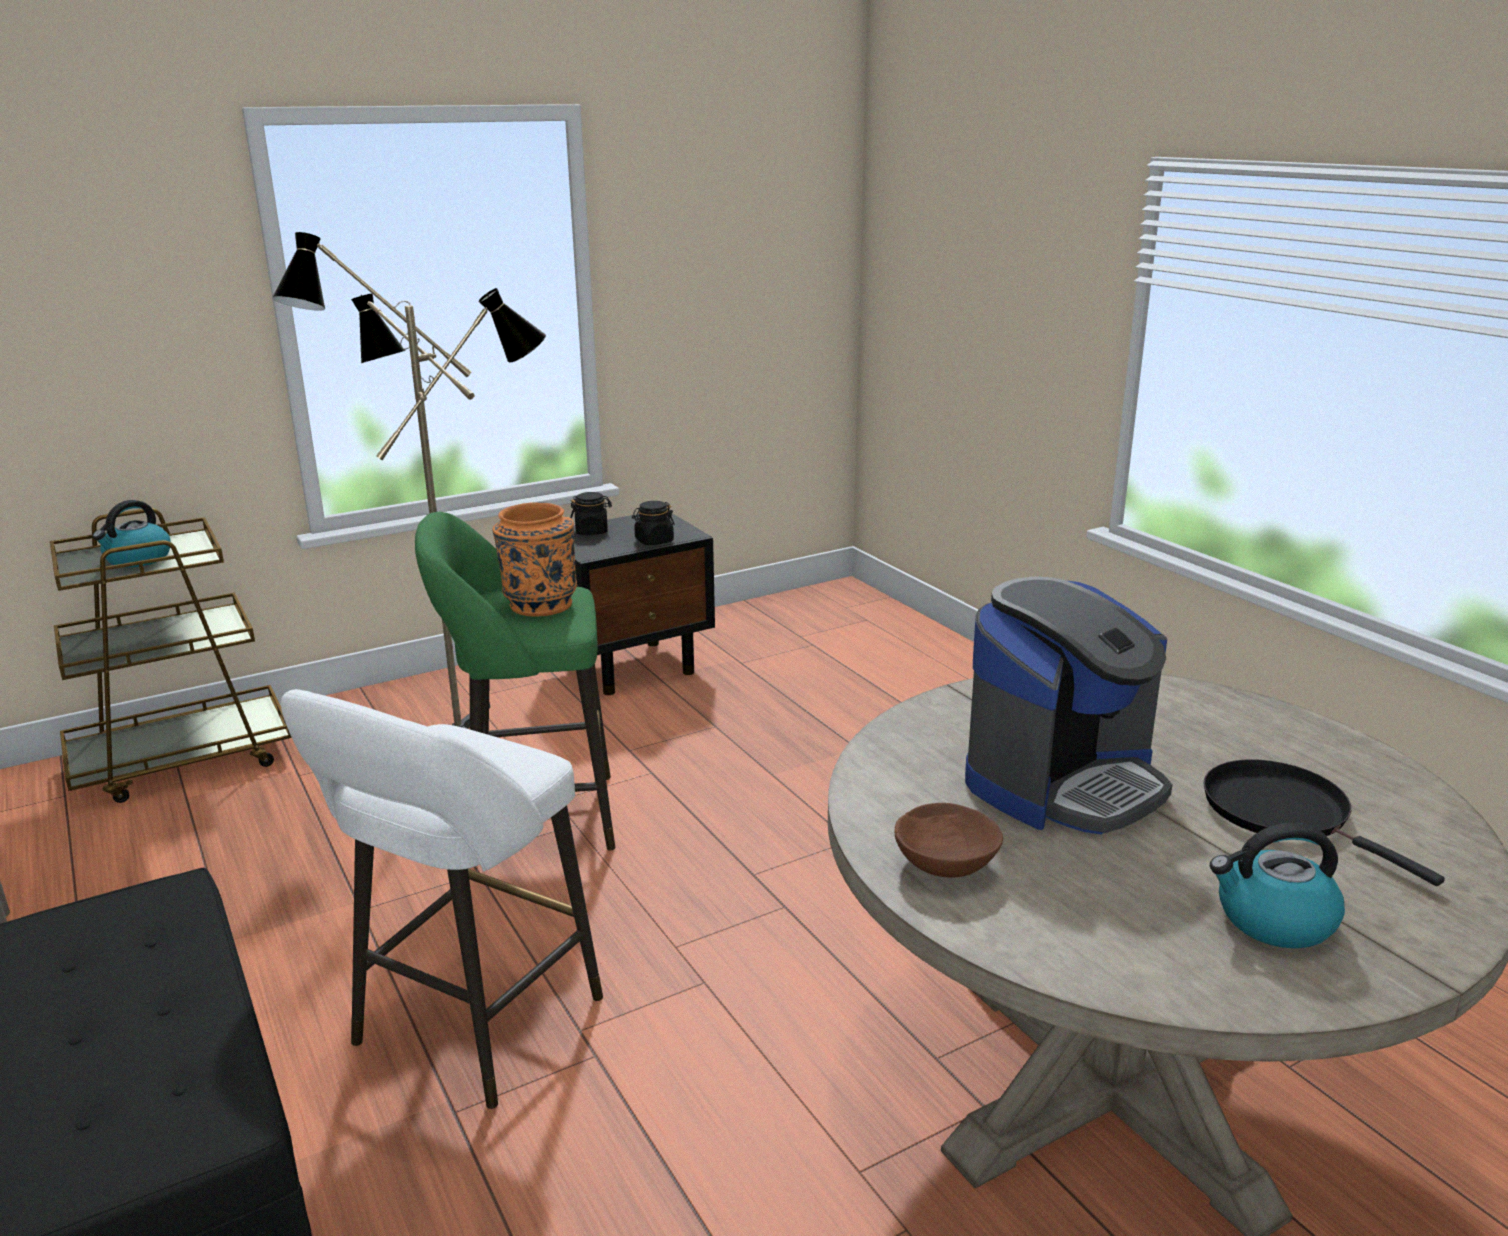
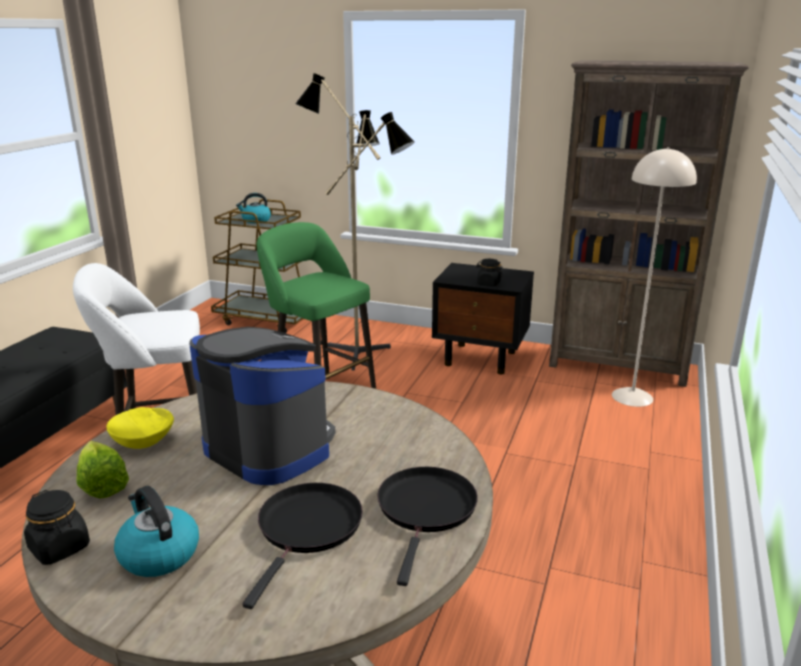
camera: 50 degrees right, 0 degrees up
orange vase [492,502,577,616] -> none
black jar [570,492,612,535] -> black jar moved to [24,490,90,565]
brown bowl [895,803,1003,878] -> yellow bowl [106,407,174,449]
coffee machine [965,577,1173,834] -> coffee machine turned 150 degrees counterclockwise [189,327,335,485]
none -> lettuce [77,441,129,499]
none -> black frying pan [378,467,478,586]
none -> brown bookcase [549,60,748,387]
none -> beige floor lamp [612,147,697,407]

